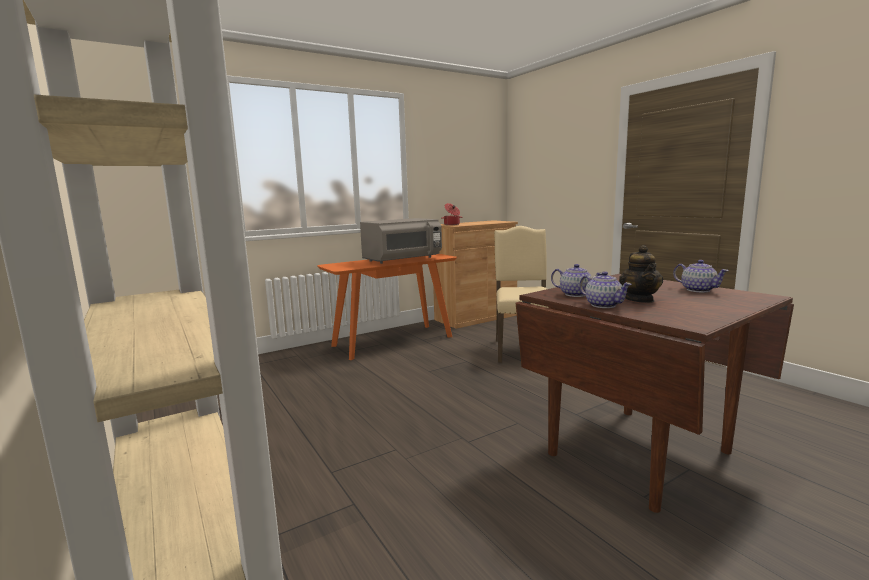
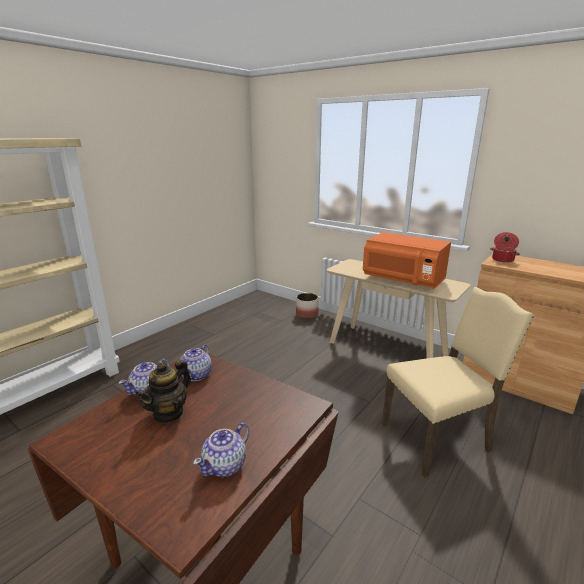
camera: 70 degrees right, 10 degrees up
orange console table [317,254,457,360] -> beige console table [327,259,471,358]
grey microwave [360,218,442,264] -> orange microwave [363,232,451,289]
teapot [619,245,663,303] -> teapot turned 45 degrees counterclockwise [135,360,191,423]
none -> planter [296,293,318,319]

